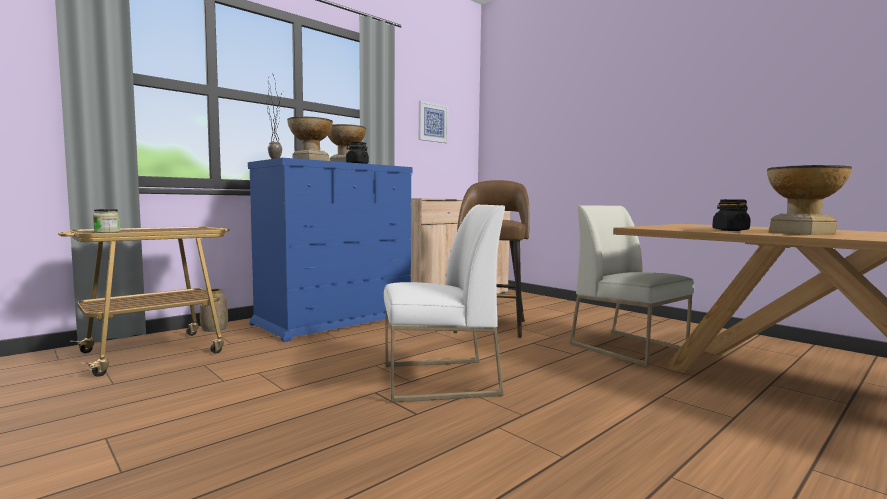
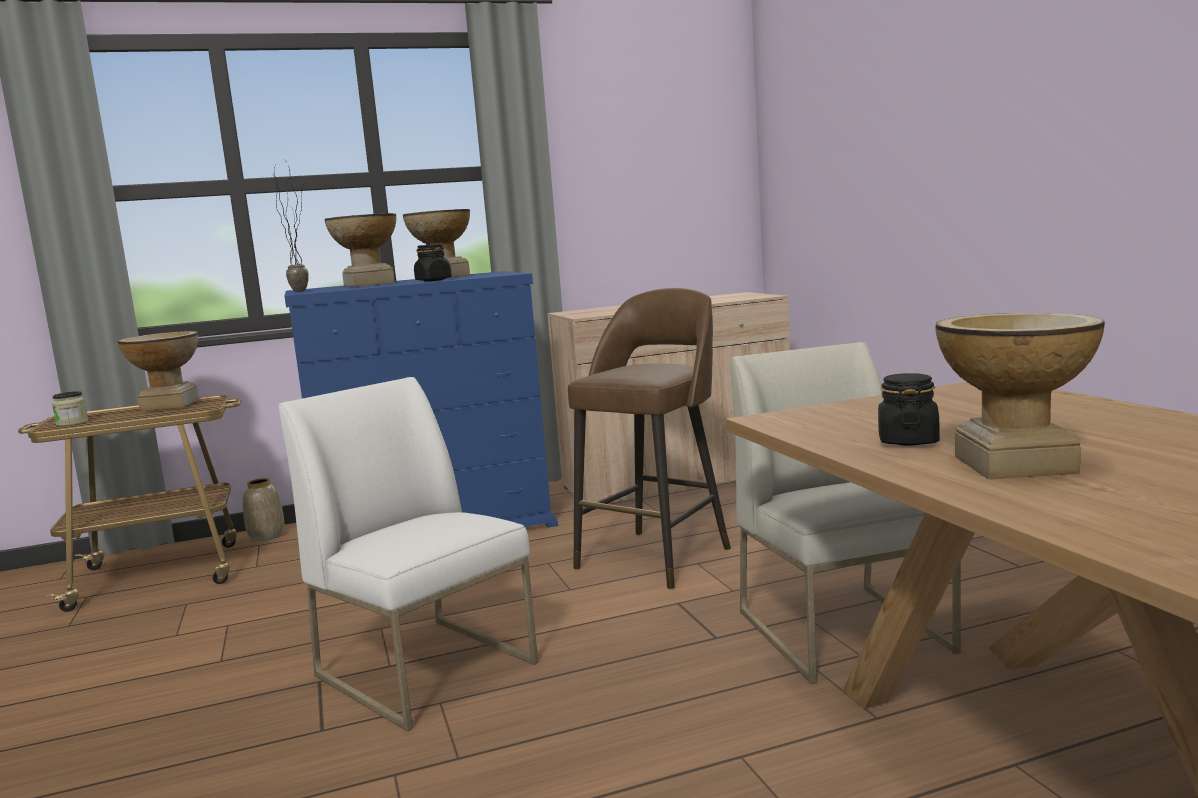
camera: 25 degrees right, 5 degrees up
white chair [384,204,505,403] -> white chair turned 150 degrees counterclockwise [278,377,538,731]
picture [419,101,449,143] -> none
none -> vase [118,331,199,411]

